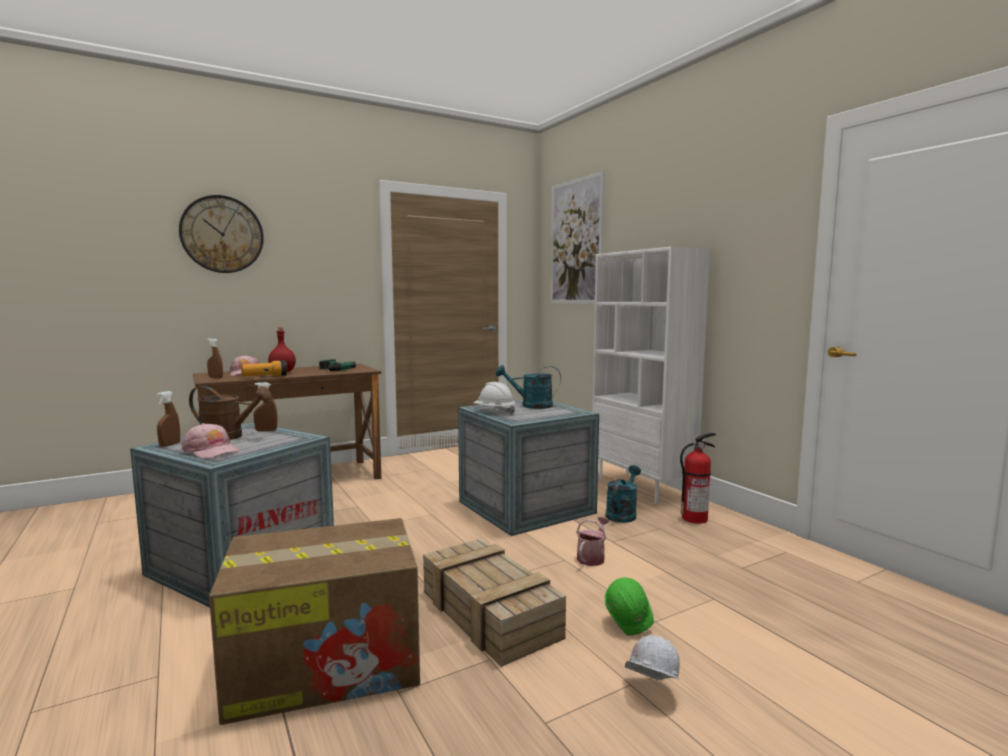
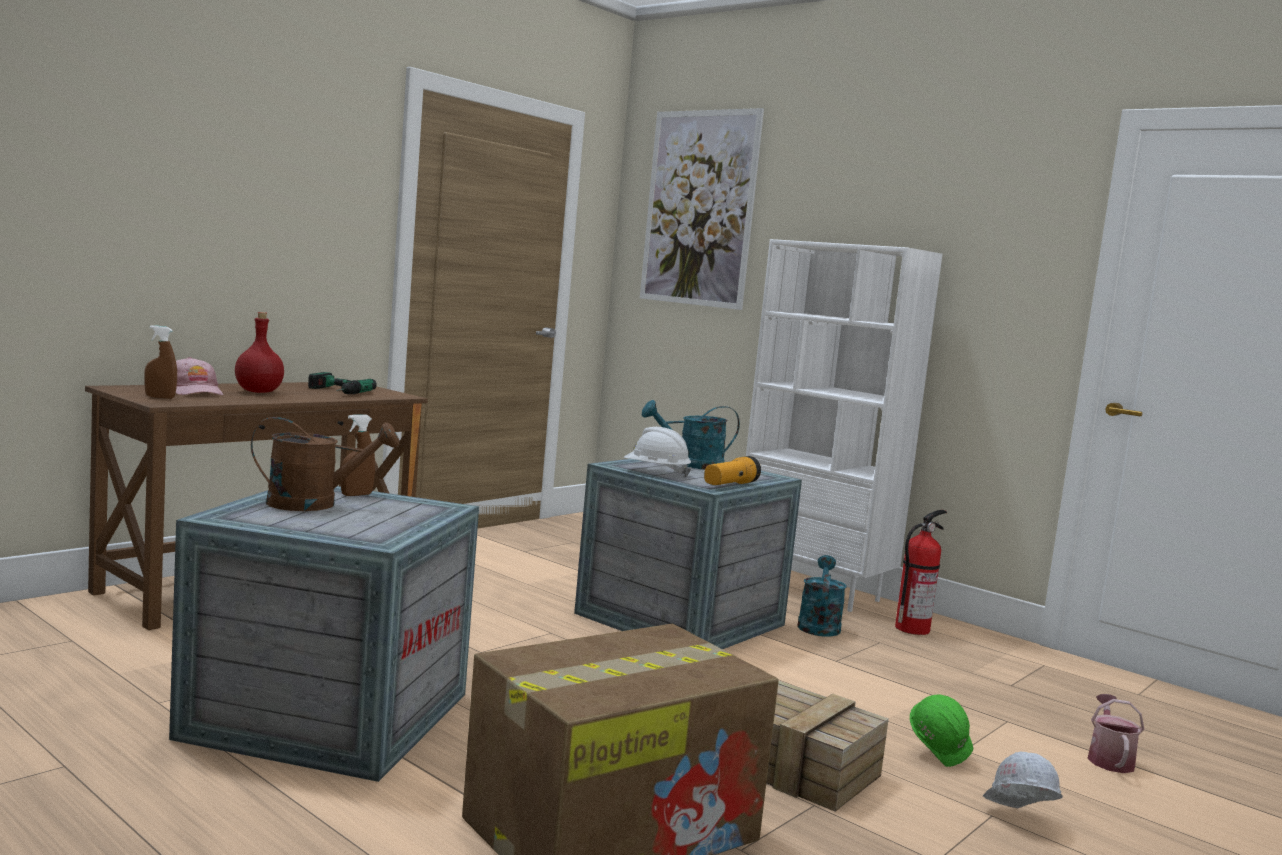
camera: 20 degrees left, 0 degrees up
brown spray bottle [157,391,180,447] -> none
wall clock [179,195,264,273] -> none
pink cap [182,423,240,459] -> none
flashlight [241,360,287,376] -> flashlight moved to [704,456,761,485]
watering can [576,517,609,566] -> watering can moved to [1087,694,1144,773]

